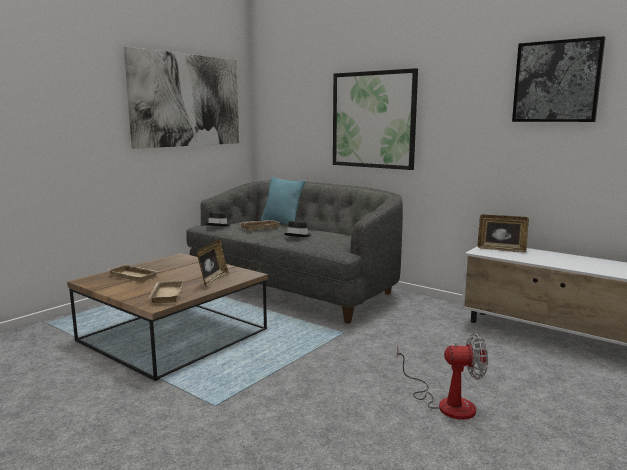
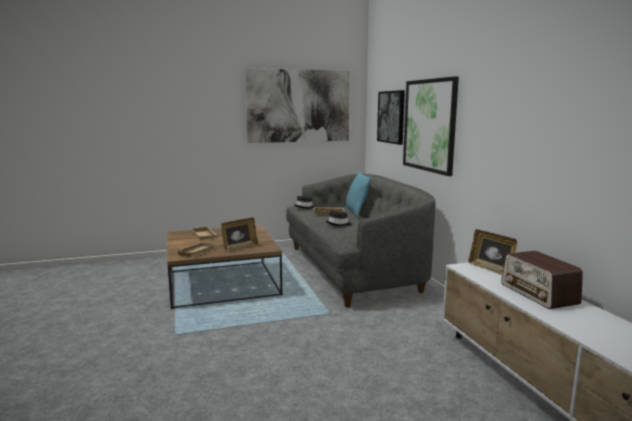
camera: 35 degrees right, 0 degrees up
fan [397,333,488,420] -> none
picture [512,36,606,122] -> picture moved to [377,90,405,145]
none -> radio [501,251,583,309]

